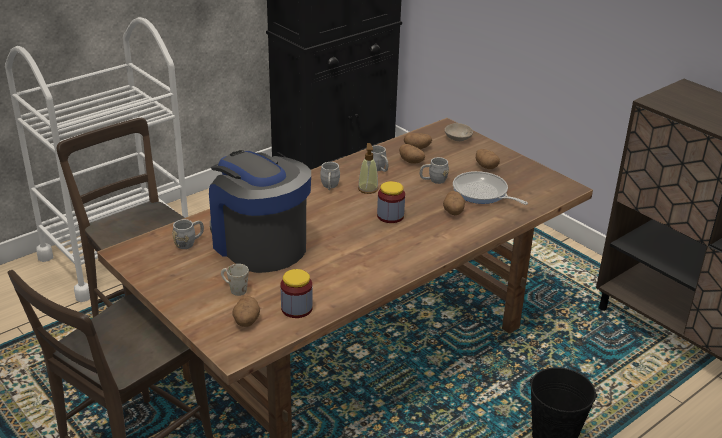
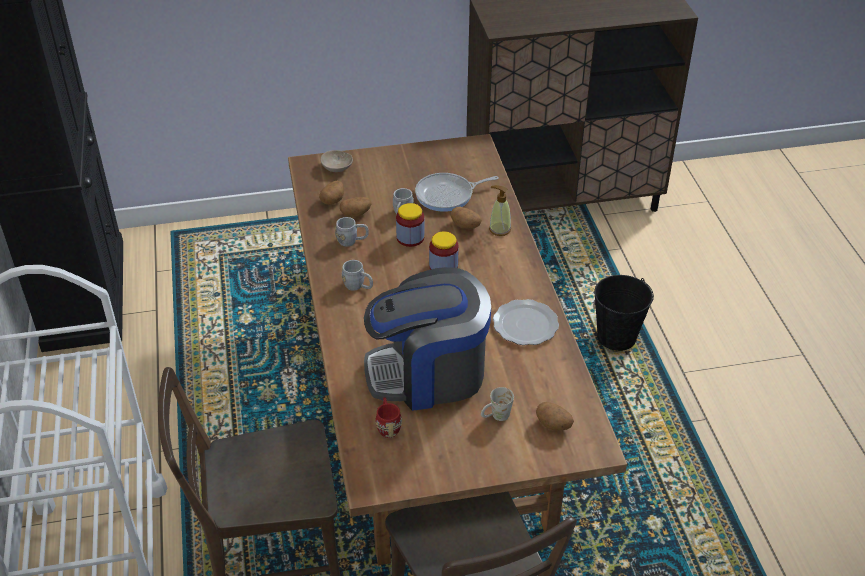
camera: 60 degrees left, 10 degrees up
grey mug [172,219,204,249] -> red mug [376,397,402,438]
jar [281,269,313,318] -> jar moved to [396,203,425,247]
soap dispenser [358,143,378,194] -> soap dispenser moved to [489,185,511,236]
potato [476,149,500,169] -> none
none -> plate [493,299,559,345]

